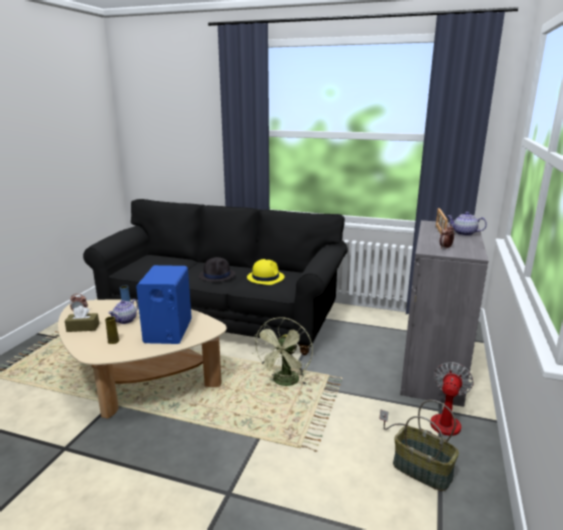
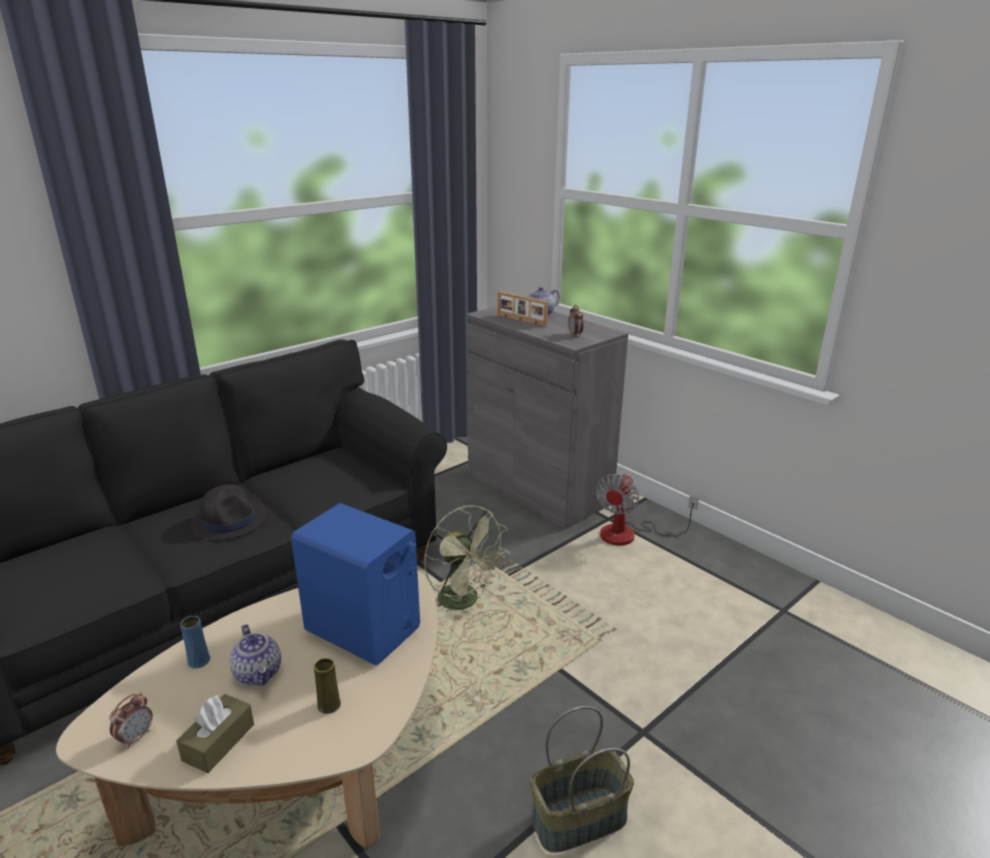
camera: 60 degrees left, 5 degrees up
yellow hat [247,259,285,285] -> none
fan [380,362,474,436] -> fan turned 120 degrees counterclockwise [596,473,699,546]
basket [393,400,459,491] -> basket moved to [530,706,634,853]

